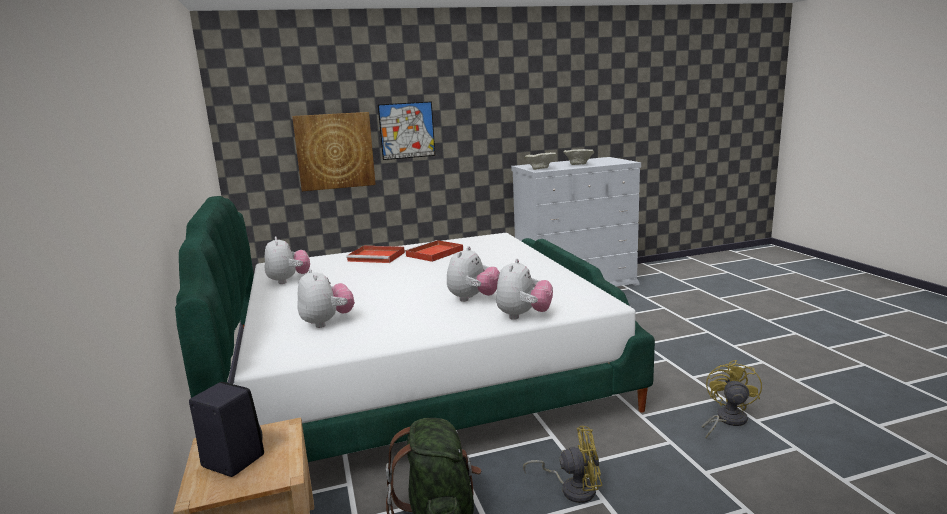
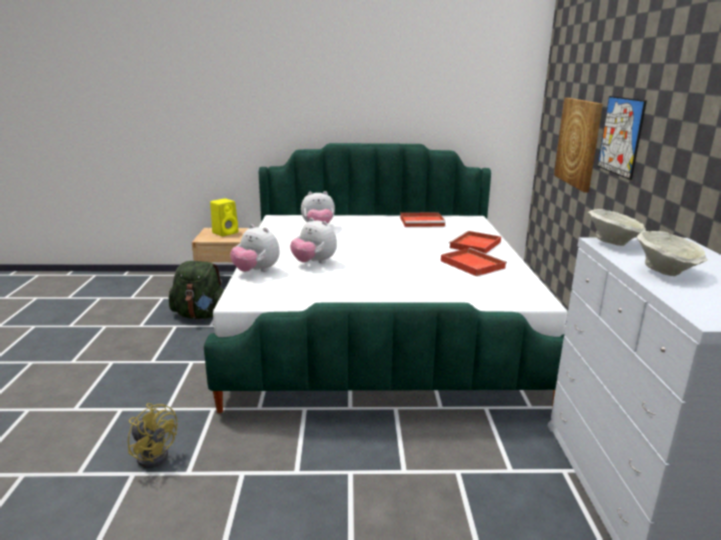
camera: 105 degrees right, 5 degrees up
black speaker [189,382,264,477] -> yellow speaker [210,198,238,236]
plush toy [265,236,310,284] -> red tray [400,212,446,227]
yellow fan [523,426,602,503] -> none

